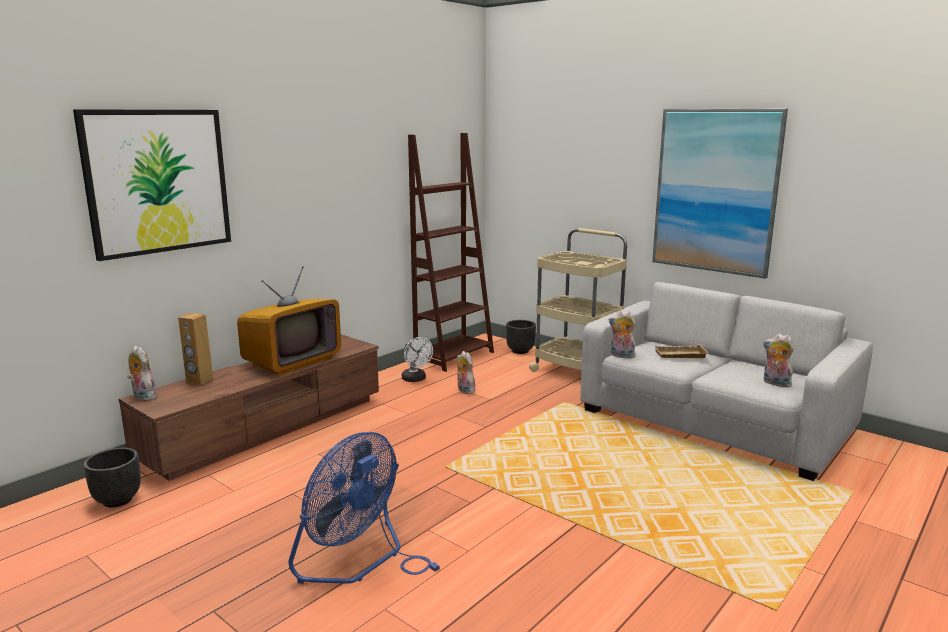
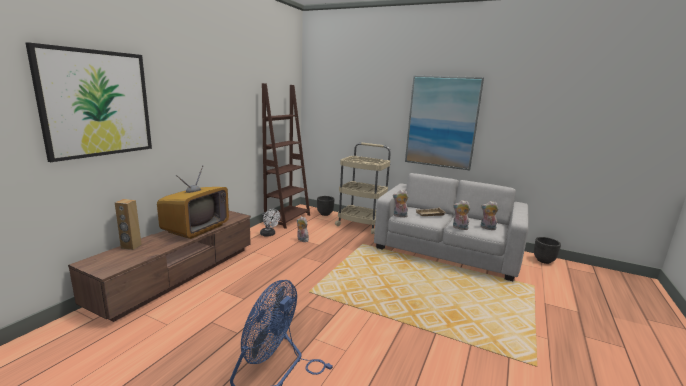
camera: 15 degrees left, 0 degrees up
black planter [84,448,141,508] -> black planter moved to [534,237,561,264]
plush toy [127,346,157,401] -> plush toy moved to [453,200,470,230]

